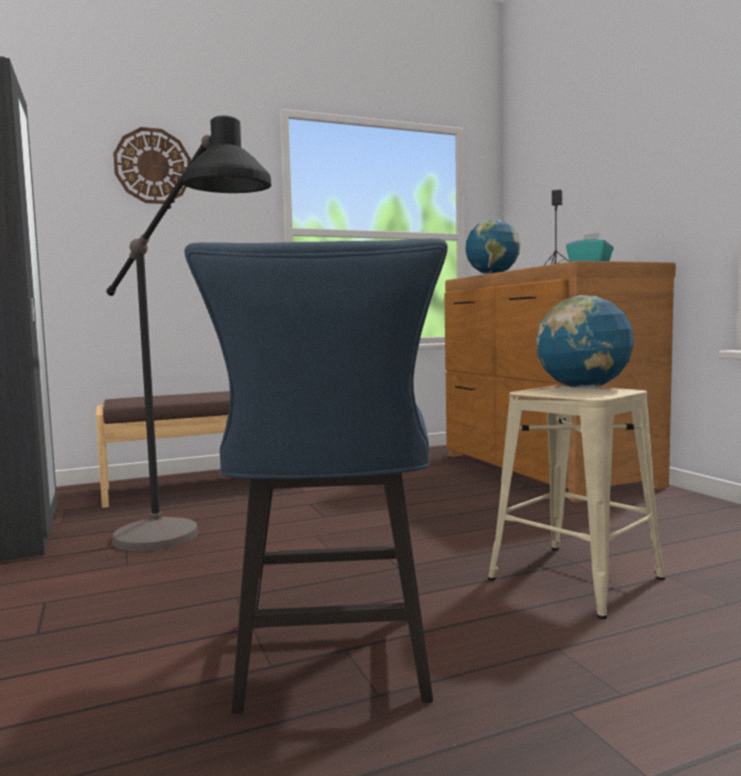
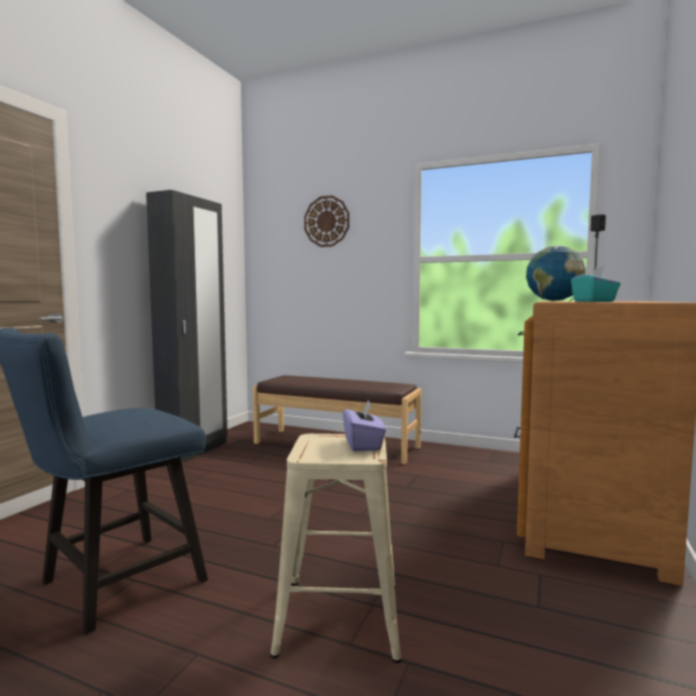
camera: 45 degrees right, 0 degrees up
black floor lamp [106,115,271,551] -> none
globe [536,295,634,389] -> purple tissue box [343,401,386,451]

